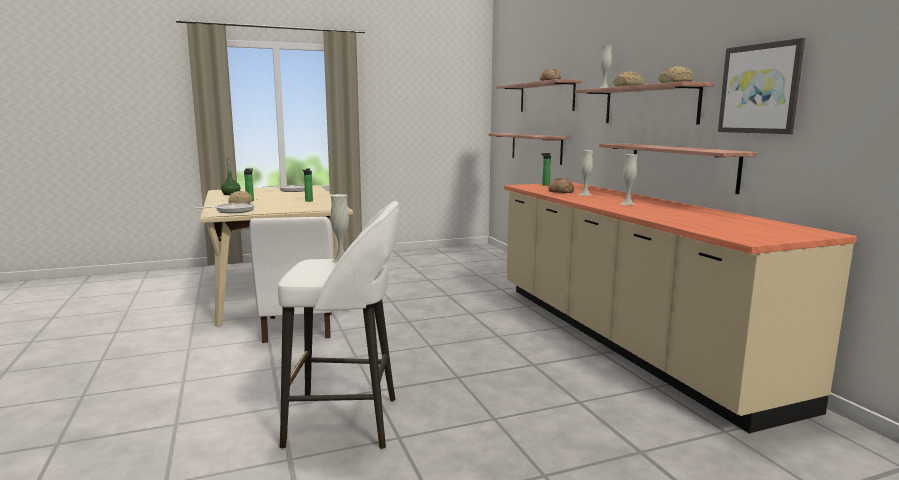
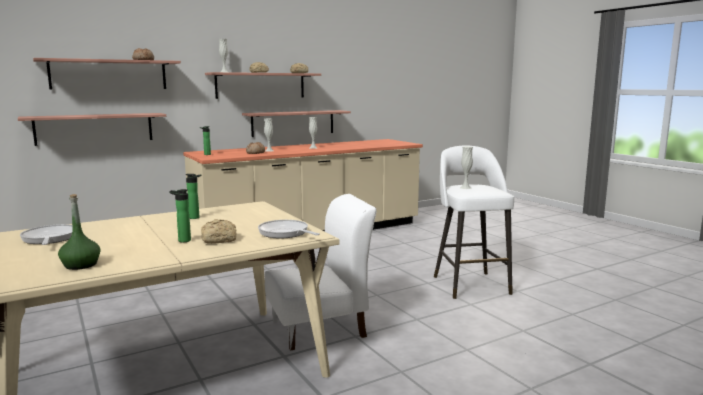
camera: 100 degrees left, 0 degrees up
picture [718,38,805,134] -> none

